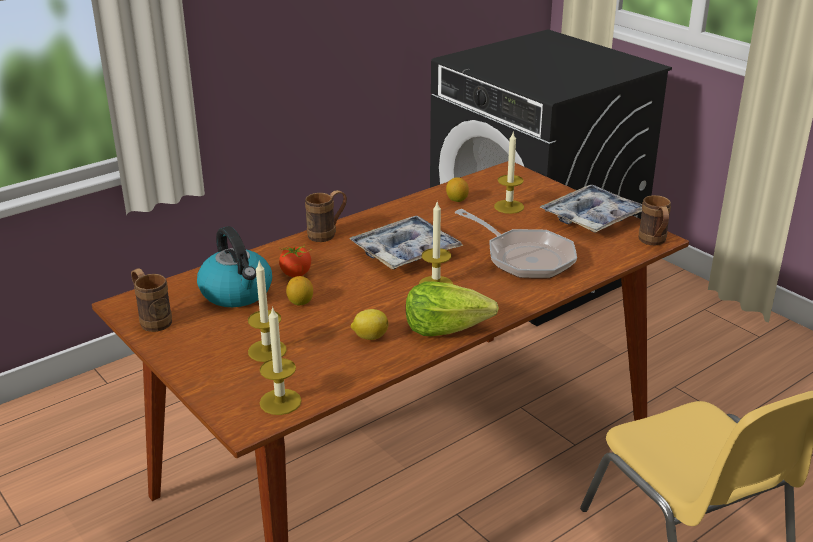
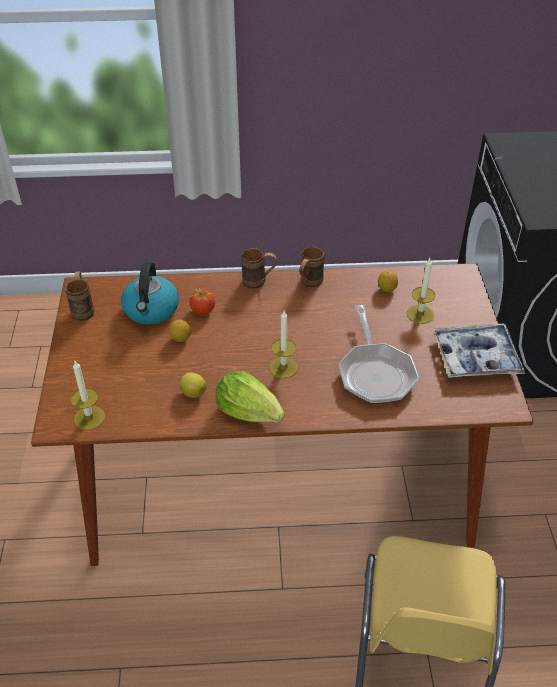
camera: 35 degrees right, 15 degrees up
candle [248,260,287,362] -> none
tray [350,216,464,269] -> none
brown mug [639,195,671,245] -> brown mug moved to [299,247,324,287]

